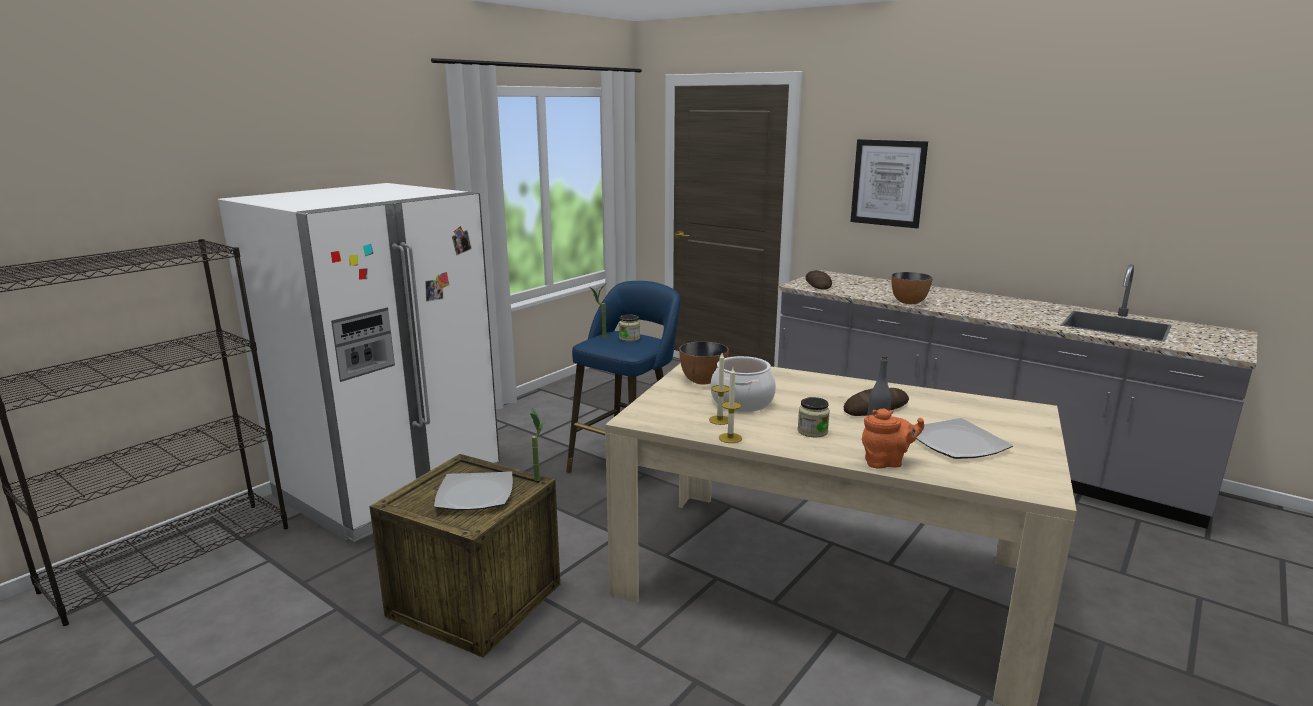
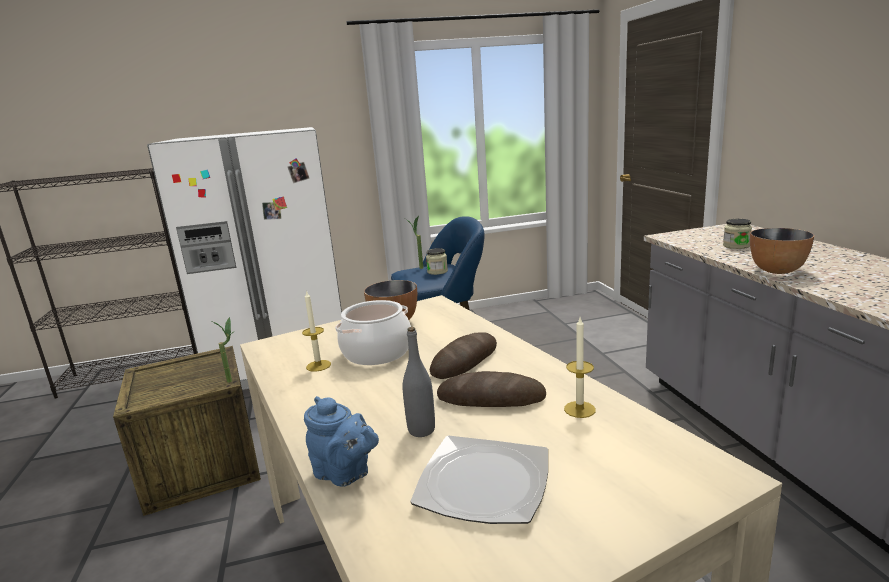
camera: 40 degrees right, 0 degrees up
plate [434,471,513,510] -> none
candle [719,368,742,443] -> candle moved to [564,318,596,418]
jar [798,397,830,437] -> jar moved to [723,219,752,249]
bread [805,270,832,290] -> bread moved to [430,332,497,379]
picture [850,139,928,229] -> none
orange teapot [862,409,924,469] -> blue teapot [304,396,379,486]

